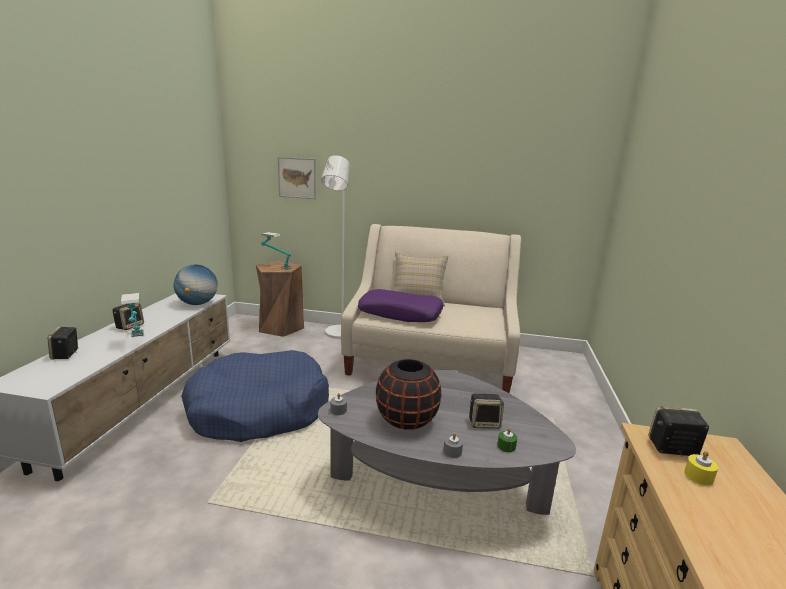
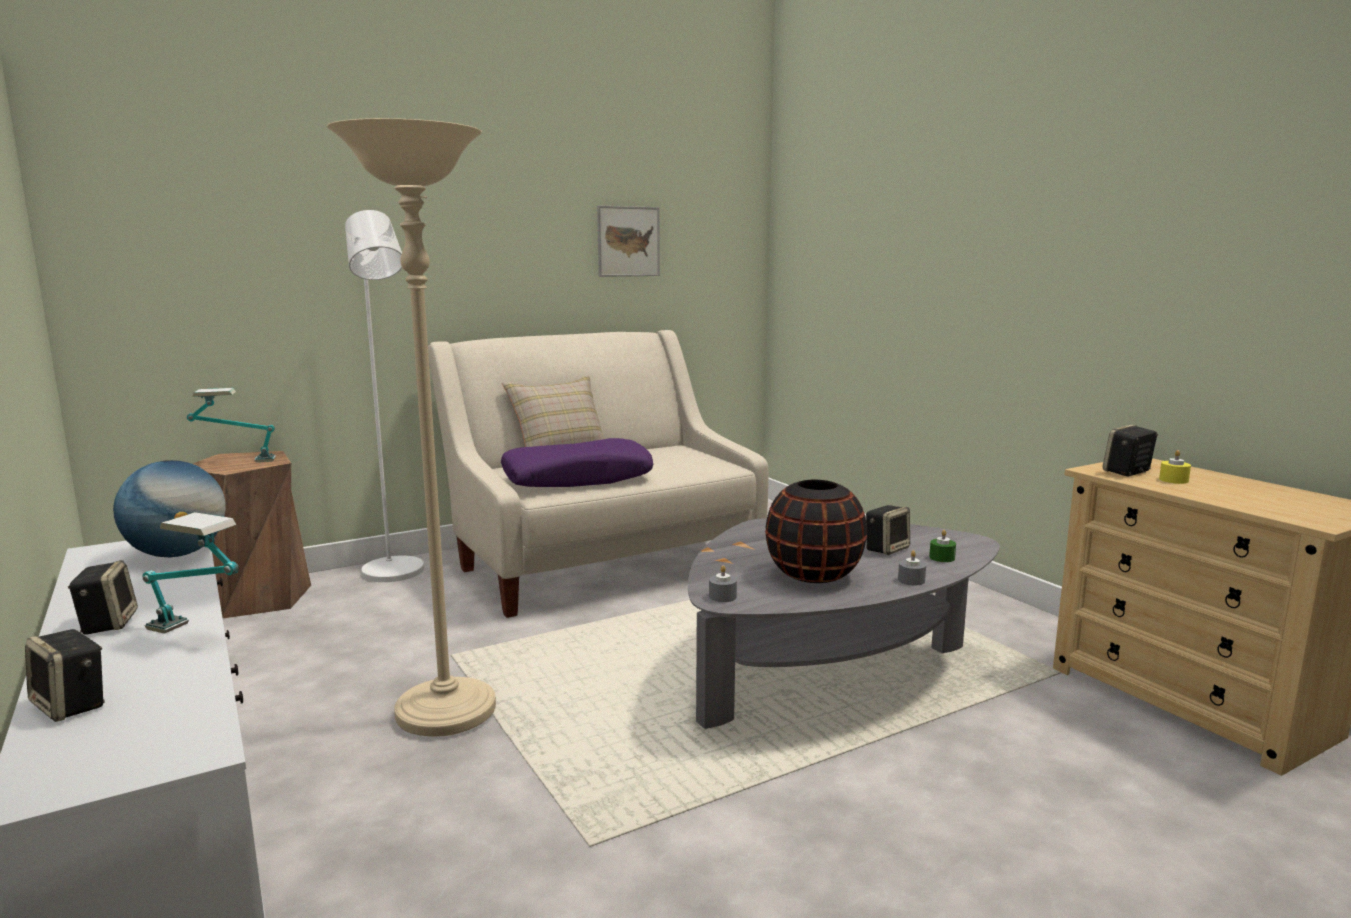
camera: 40 degrees left, 5 degrees down
blue dog bed [181,350,329,442] -> beige floor lamp [327,118,496,737]
picture [278,157,316,199] -> picture moved to [597,206,660,277]

